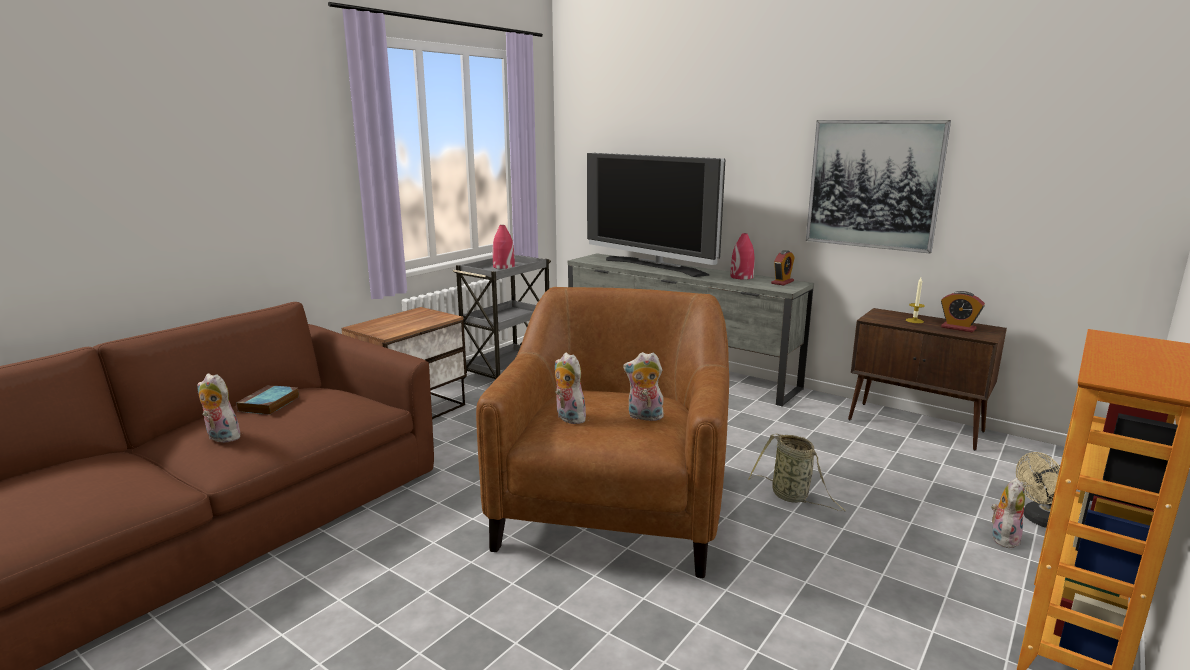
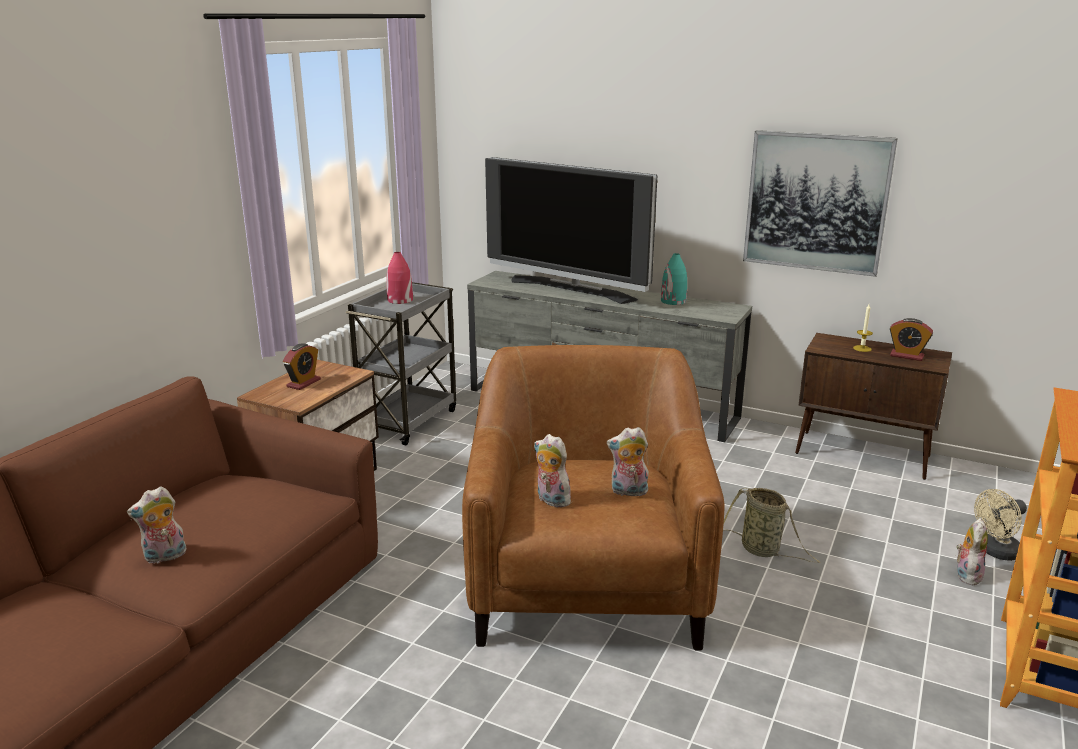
camera: 10 degrees left, 5 degrees up
plush toy [197,374,240,444] -> plush toy turned 45 degrees counterclockwise [127,486,186,564]
book [236,385,299,415] -> none
red vase [730,233,755,280] -> turquoise vase [661,253,687,305]
alarm clock [771,250,795,286] -> alarm clock moved to [283,343,321,390]

